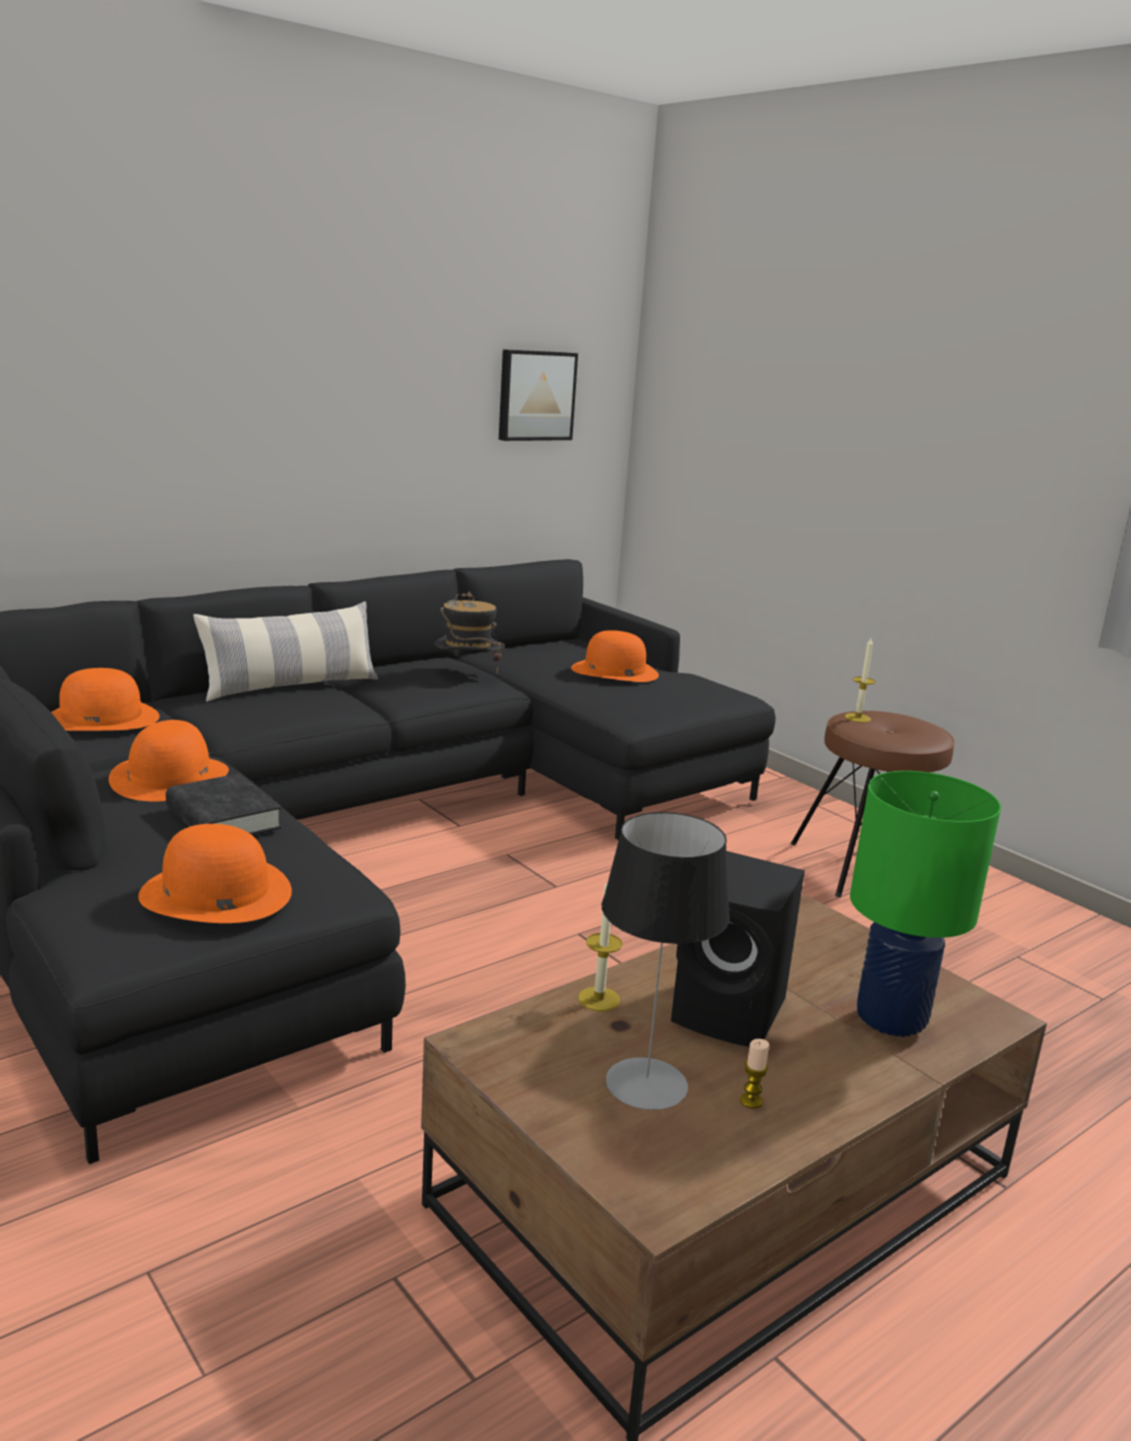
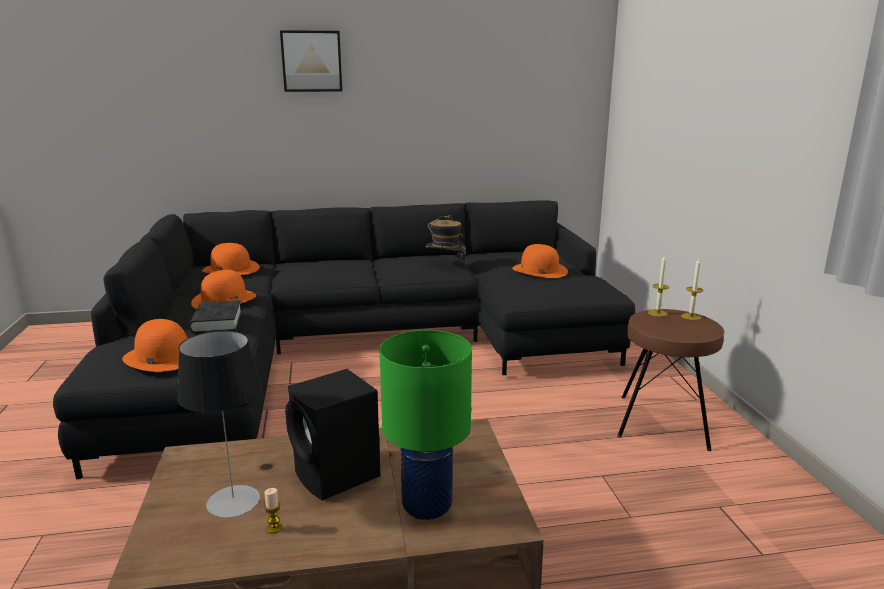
camera: 30 degrees right, 0 degrees up
pillow [193,601,378,702] -> none
picture [499,349,578,441] -> picture moved to [280,30,342,92]
candle [578,882,622,1011] -> candle moved to [681,259,703,320]

